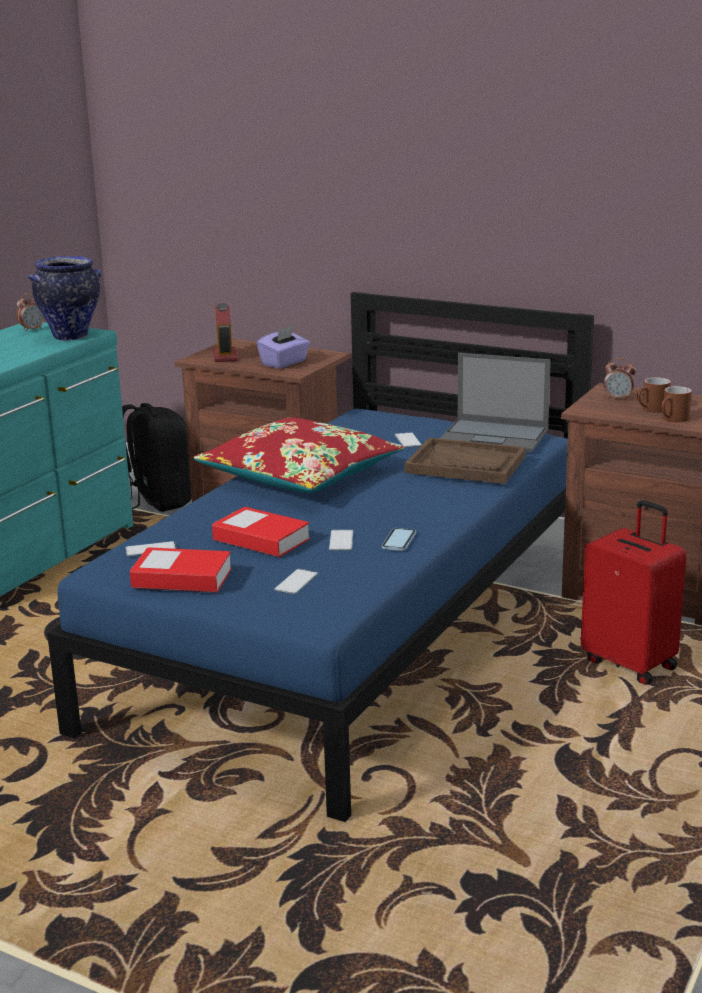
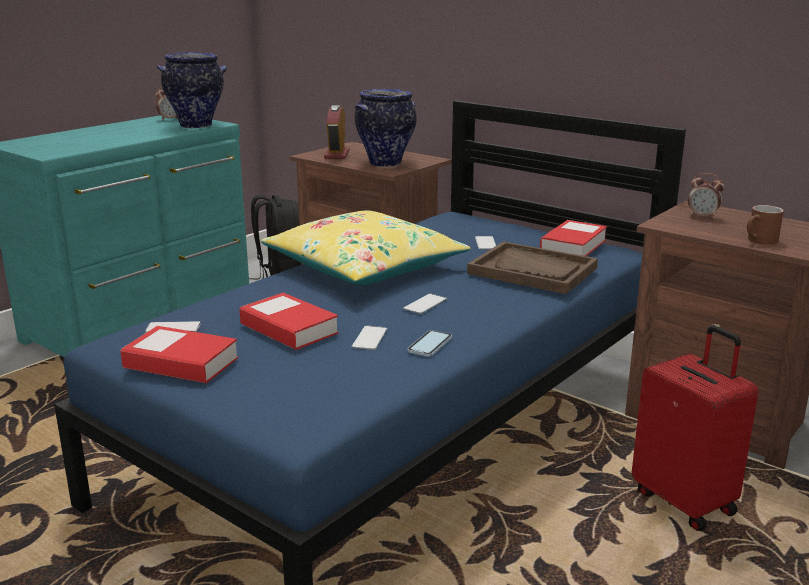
camera: 10 degrees right, 0 degrees up
red pillow [194,417,404,493] -> yellow pillow [261,211,471,285]
purple tissue box [257,326,310,369] -> vase [355,89,417,167]
phone [274,569,318,594] -> phone moved to [403,294,447,314]
laptop [439,353,551,452] -> book [540,220,607,256]
brown mug [637,377,671,413] -> none

